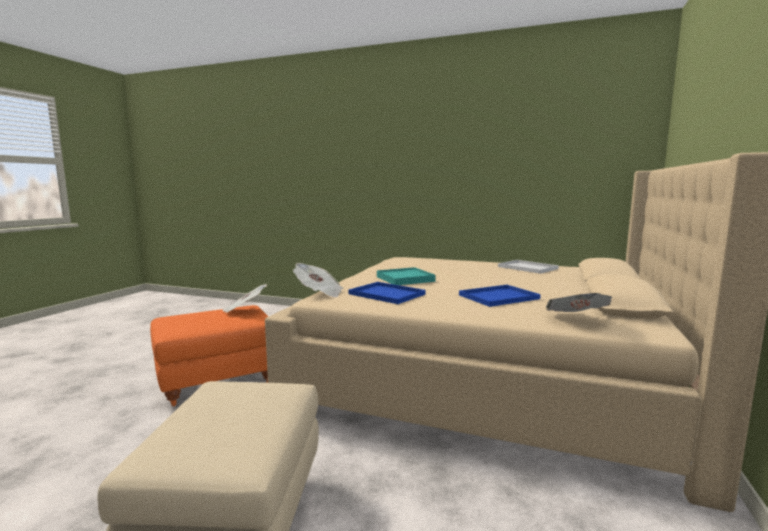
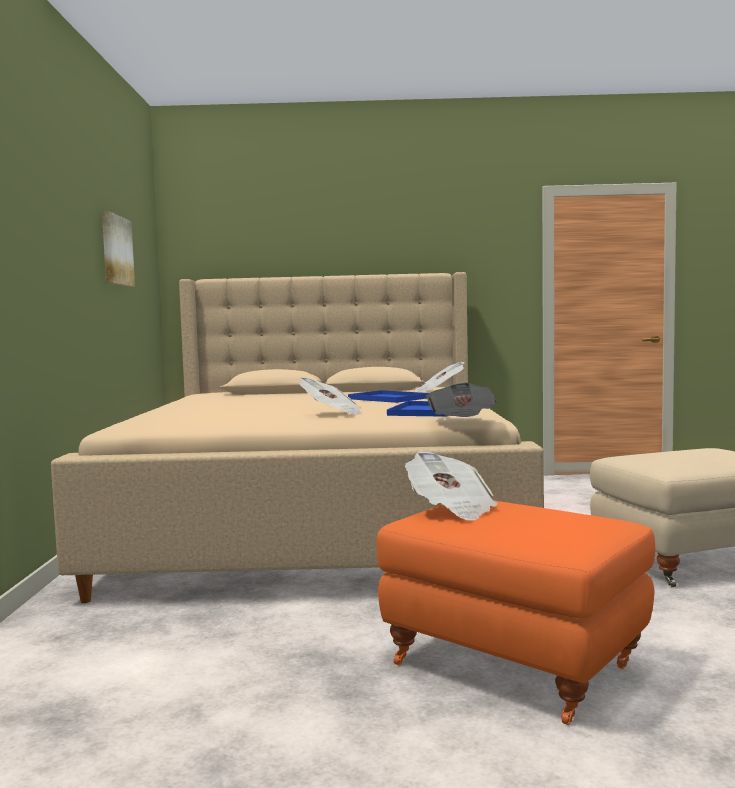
camera: 110 degrees left, 5 degrees down
turquoise tray [377,267,436,285] -> newspaper [300,377,361,416]
white tray [498,260,559,274] -> none
none -> picture [102,211,135,287]

